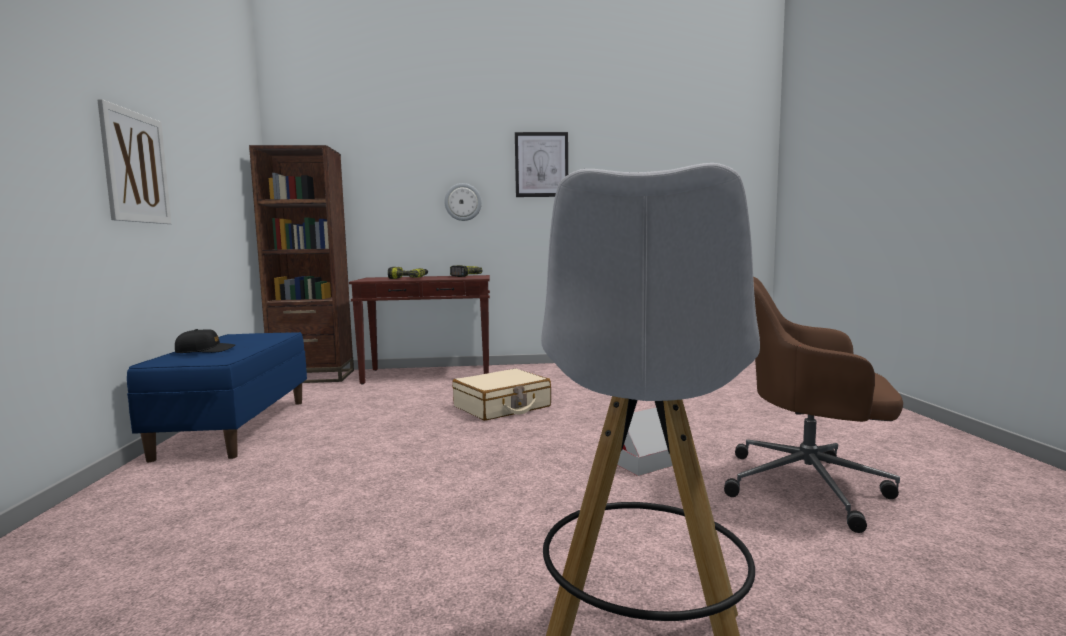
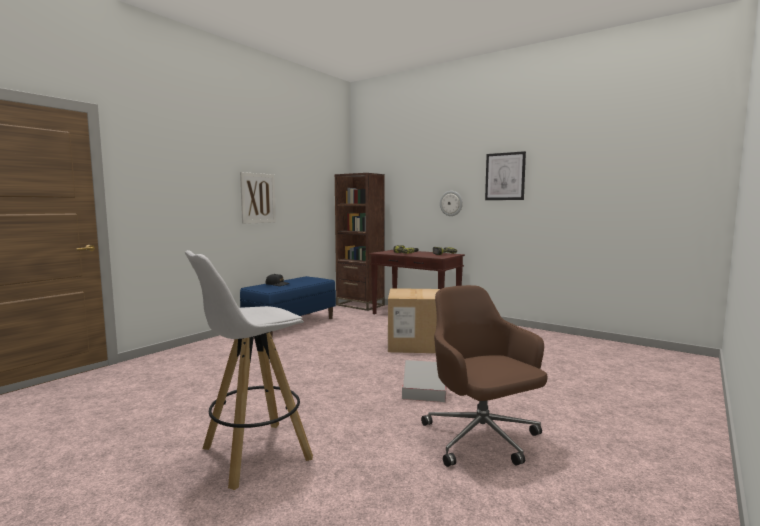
camera: 40 degrees right, 0 degrees up
beige suitcase [452,369,551,421] -> cardboard box [388,288,440,353]

